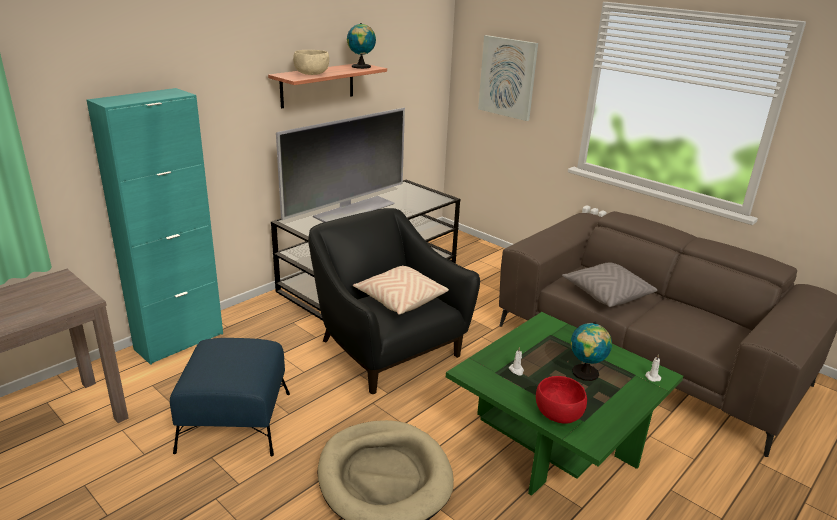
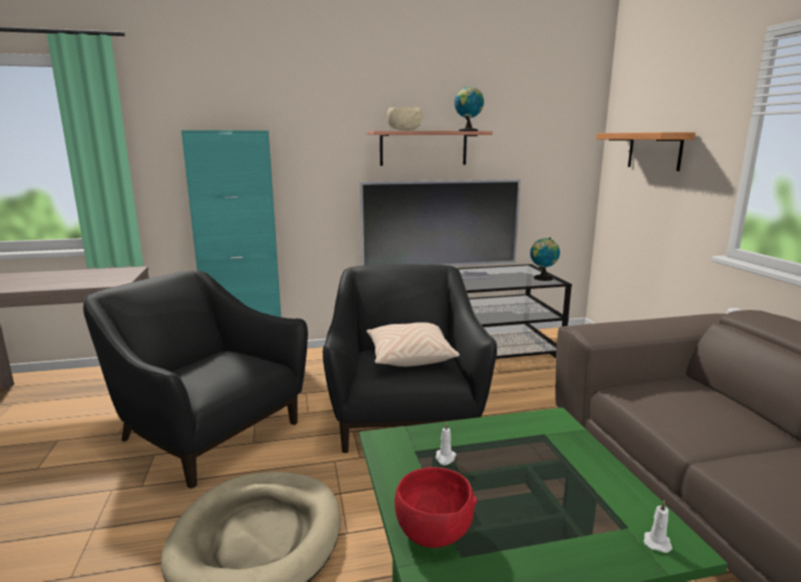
camera: 35 degrees right, 10 degrees down
blue ottoman [170,338,290,456] -> black armchair [83,270,308,488]
picture [478,35,538,121] -> shelf [596,132,695,171]
grey pillow [562,263,657,307] -> none
globe [571,321,612,381] -> globe moved to [530,238,560,281]

